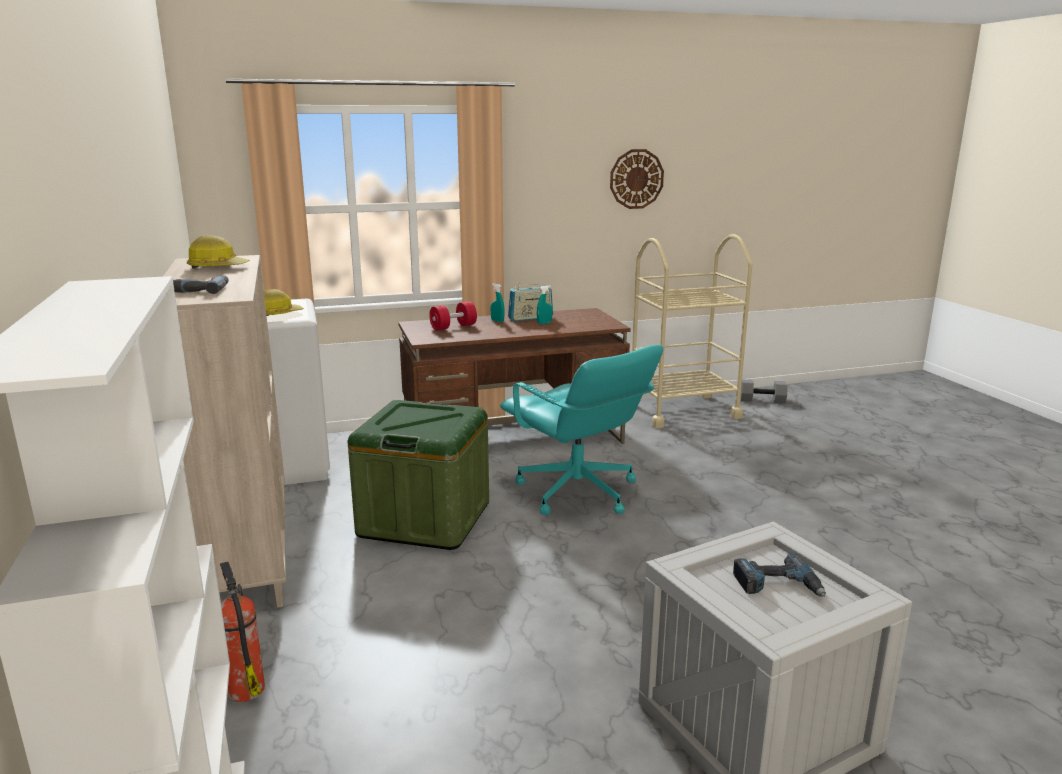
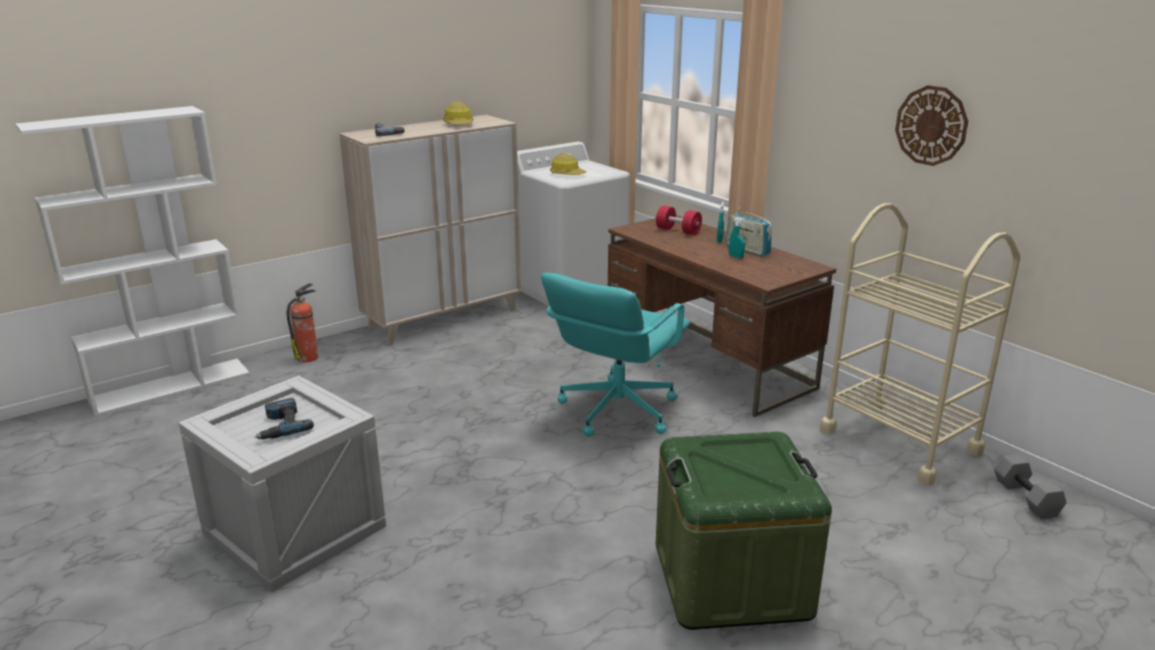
camera: 70 degrees right, 5 degrees up
green storage box [348,400,489,550] -> green storage box moved to [656,432,832,630]

